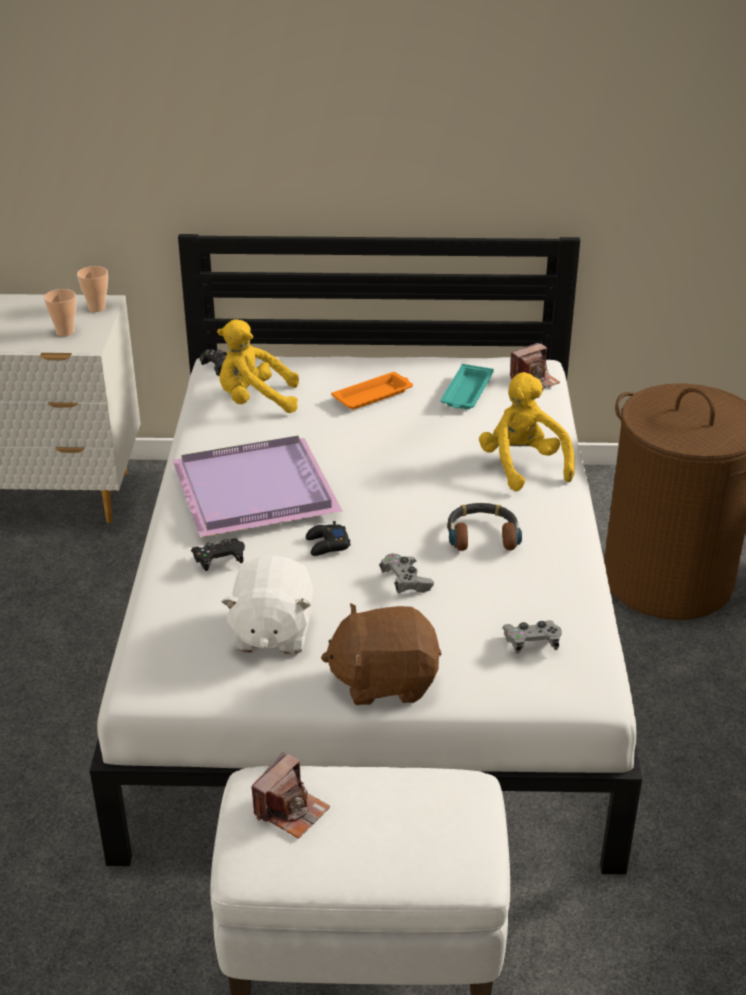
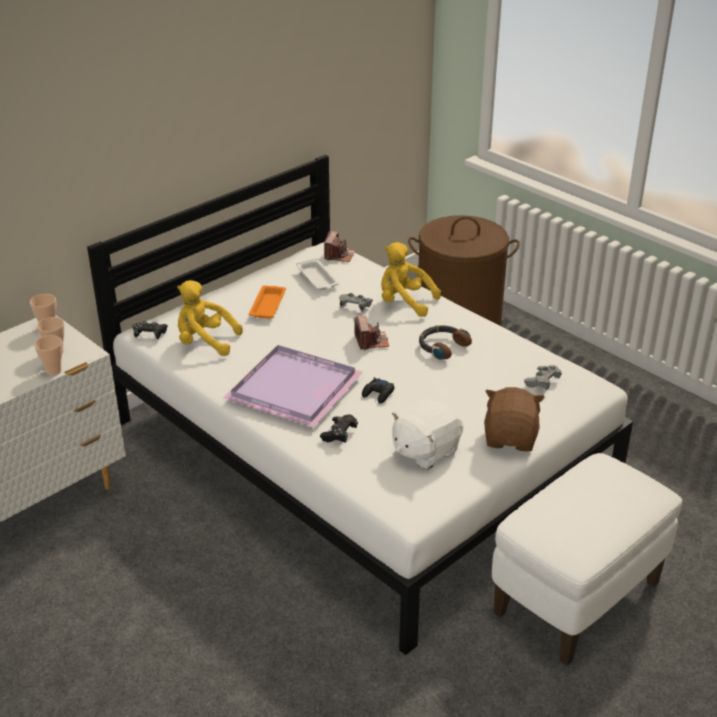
camera: 45 degrees left, 0 degrees up
yellow plush toy [217,319,299,413] -> yellow plush toy turned 60 degrees clockwise [177,280,243,356]
white plush toy [221,556,313,654] -> white plush toy turned 90 degrees clockwise [392,399,463,470]
camera [251,752,330,839] -> camera moved to [354,315,389,350]
brown plush toy [321,603,442,705] -> brown plush toy turned 150 degrees clockwise [484,387,545,451]
grey game controller [379,553,434,593] -> grey game controller moved to [339,293,373,312]
turquoise tray [441,364,494,409] -> white tray [296,258,339,291]
none -> cup [34,335,63,376]

